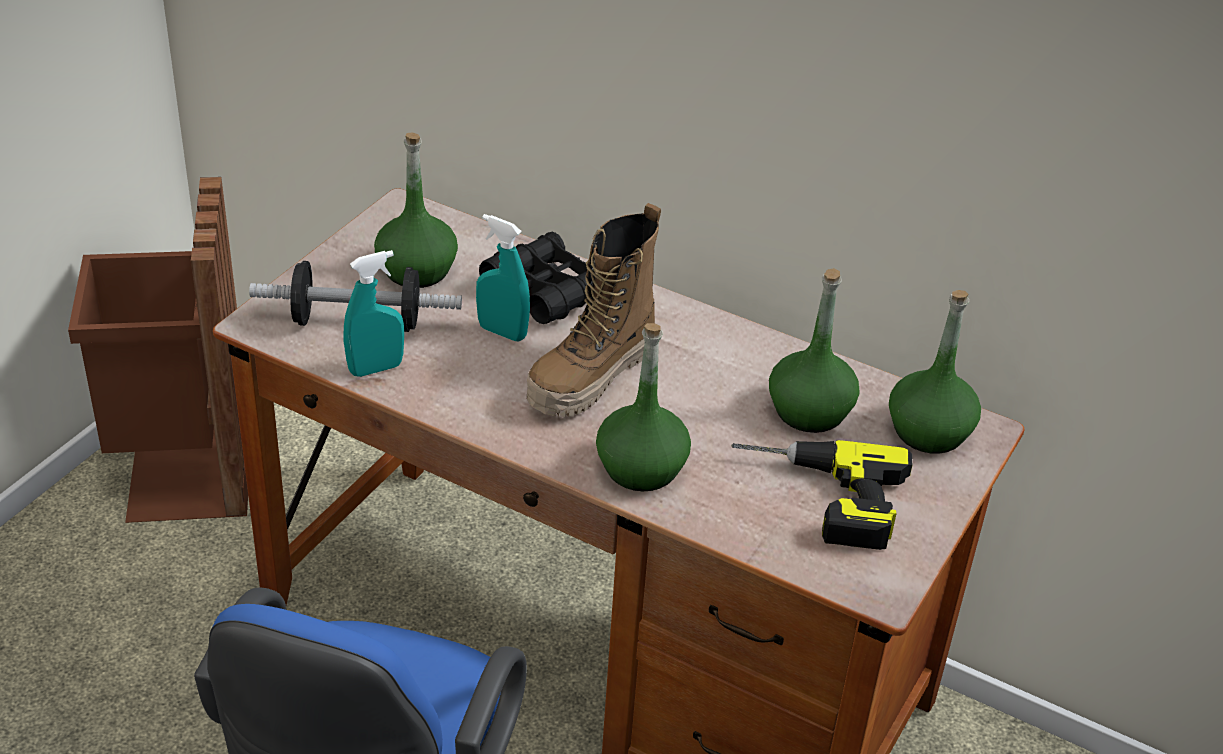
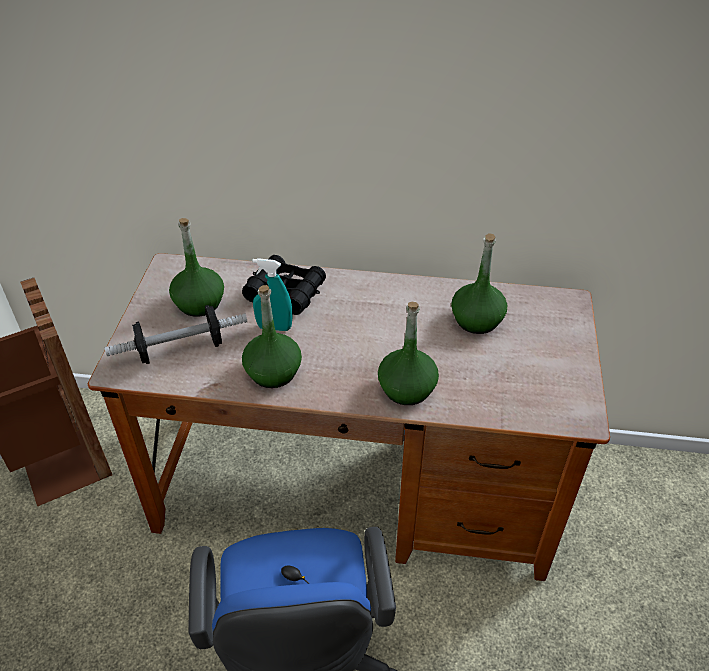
camera: 20 degrees left, 5 degrees up
turquoise spray bottle [344,250,404,377] -> none
boot [527,203,661,417] -> none
power drill [731,440,912,550] -> none
green bottle [889,290,981,454] -> green bottle moved to [242,285,302,388]

